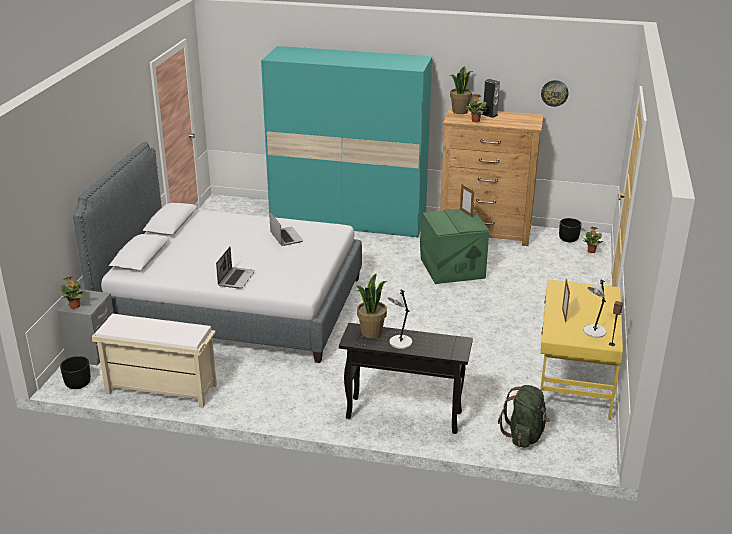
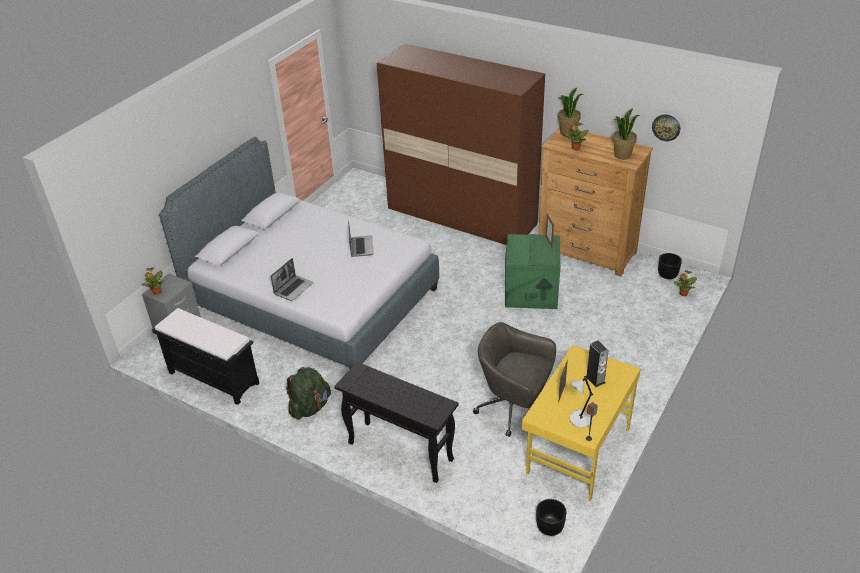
camera: 20 degrees right, 10 degrees up
black planter [60,356,91,389] -> black planter moved to [536,499,567,536]
beige bench [92,313,217,407] -> black bench [152,308,260,405]
turquoise wardrobe [261,46,432,238] -> brown wardrobe [377,43,545,245]
potted plant [356,273,387,338] -> potted plant moved to [612,108,640,160]
grey table lamp [388,290,412,349] -> none
speaker [482,79,500,118] -> speaker moved to [586,341,609,387]
green backpack [498,385,550,448] -> green backpack moved to [286,367,331,419]
none -> grey office chair [473,322,556,437]

